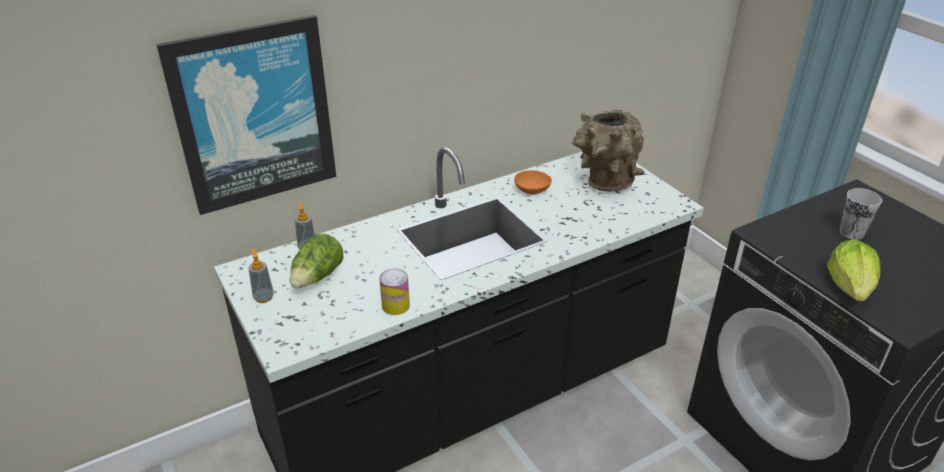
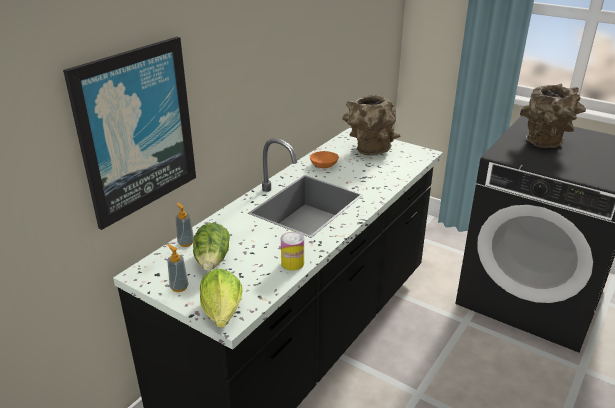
camera: 25 degrees left, 5 degrees down
lettuce [827,239,881,301] -> lettuce moved to [200,269,243,328]
cup [839,188,882,240] -> brown vase [520,84,586,148]

